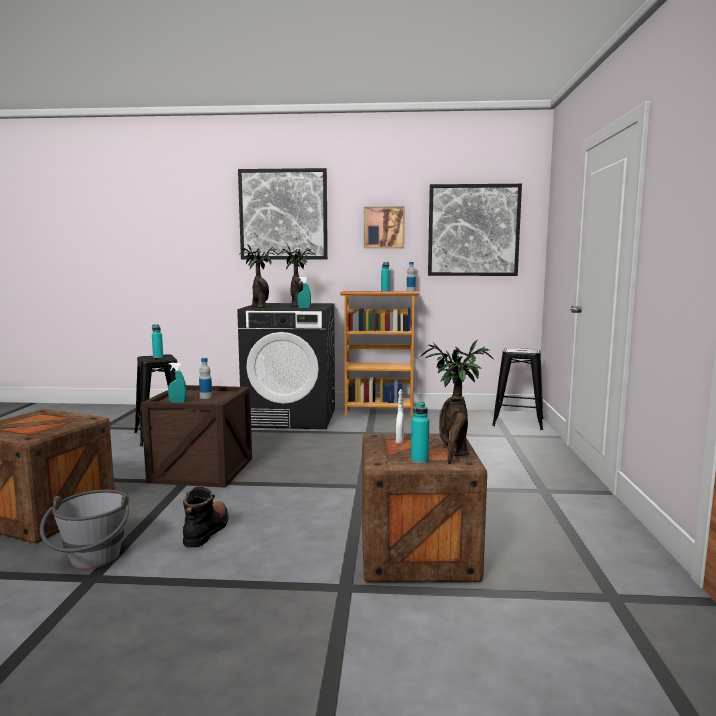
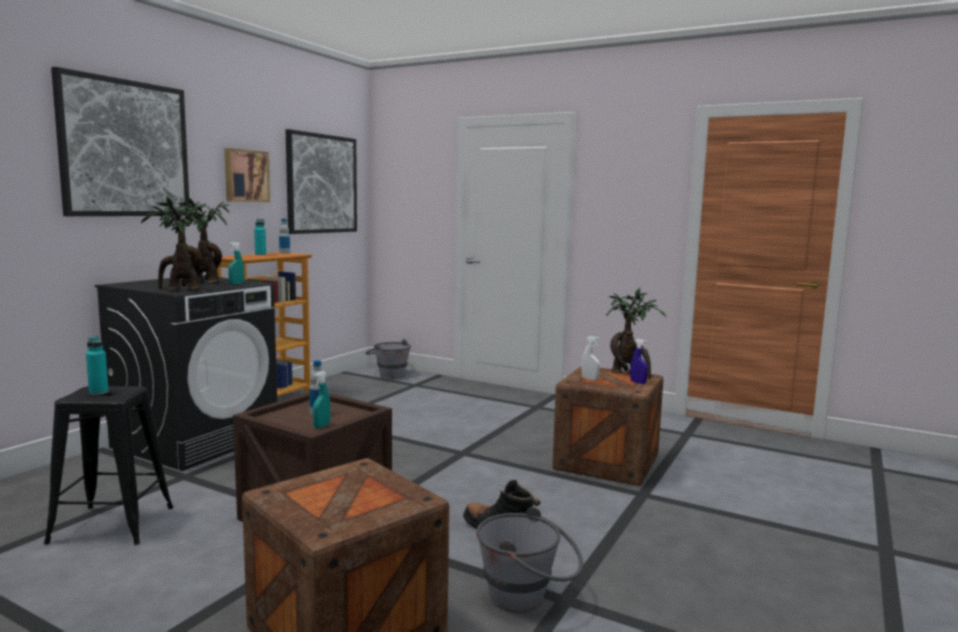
camera: 65 degrees left, 0 degrees up
turquoise bottle [411,402,429,464] -> blue spray bottle [630,339,648,384]
black stool [492,348,543,430] -> grey bucket [365,339,411,379]

